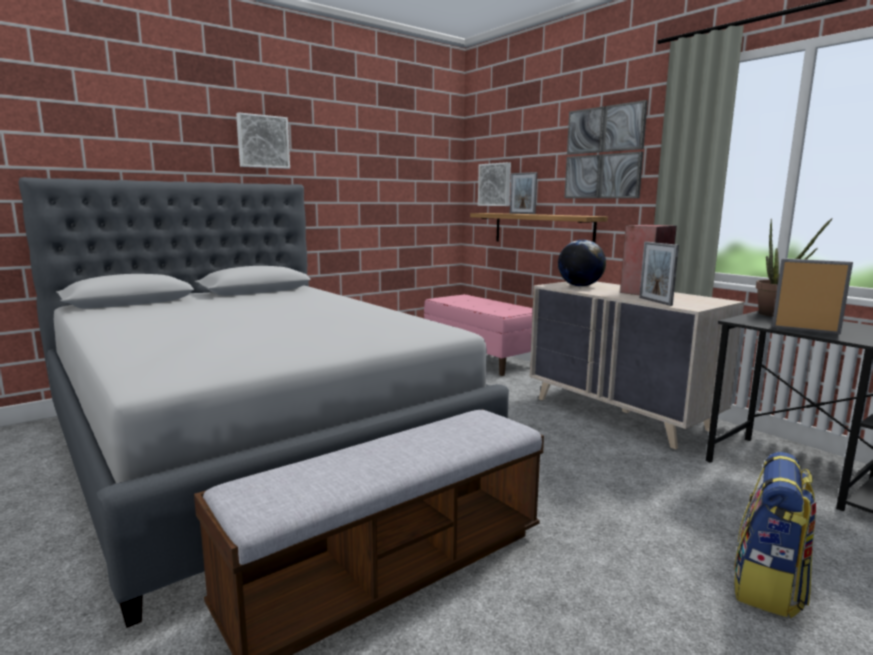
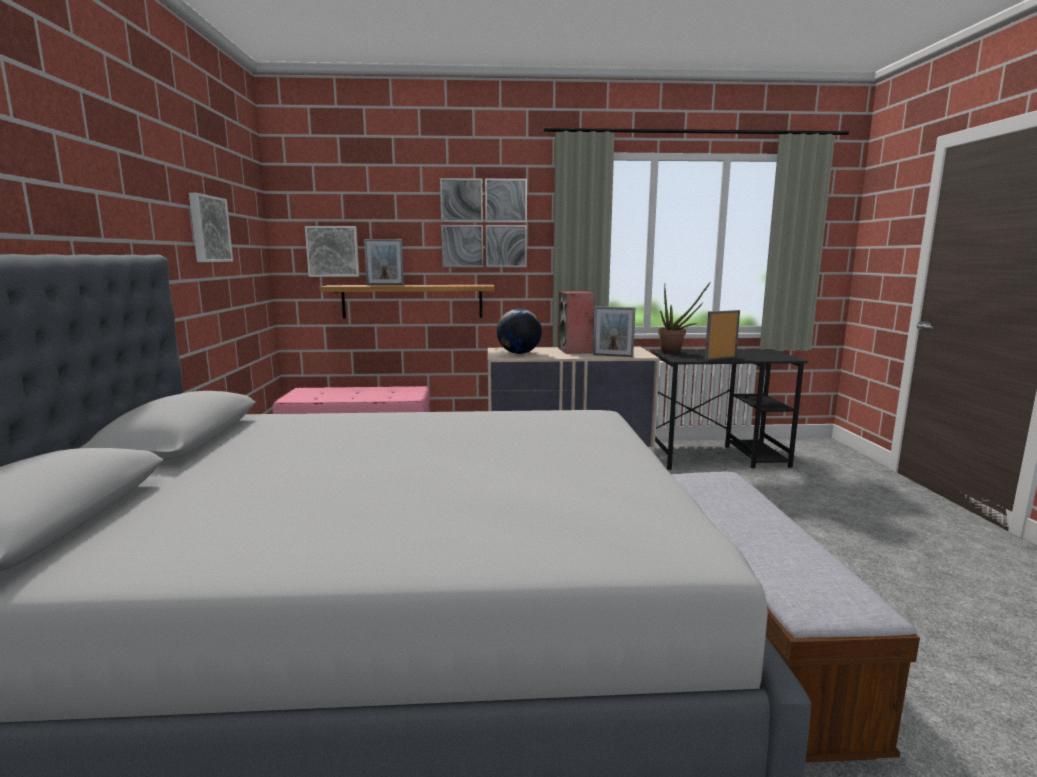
camera: 55 degrees left, 0 degrees up
picture [236,112,290,169] -> picture moved to [189,193,233,262]
backpack [734,452,816,618] -> none

